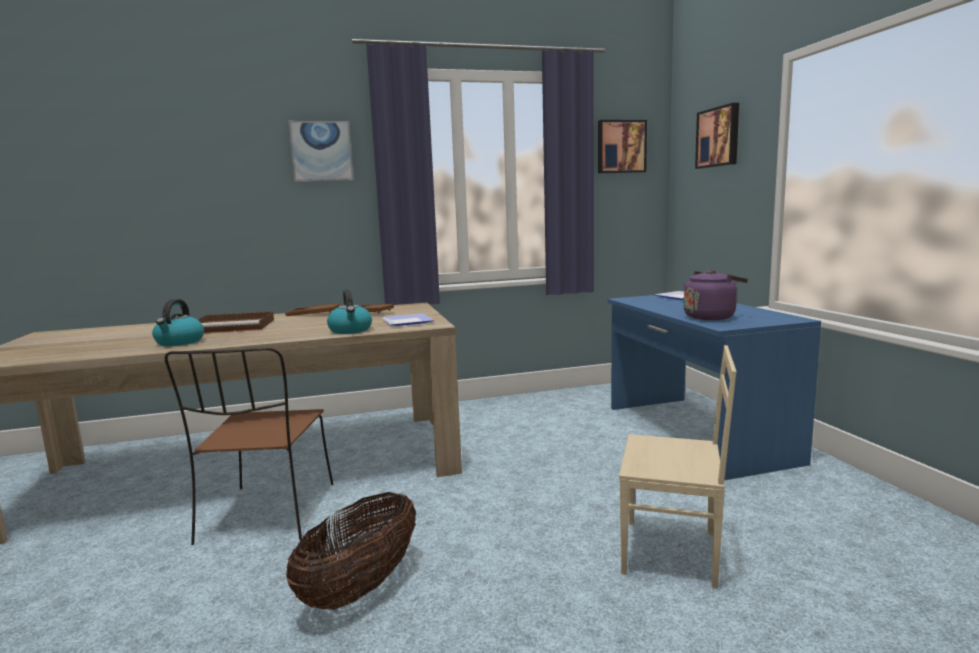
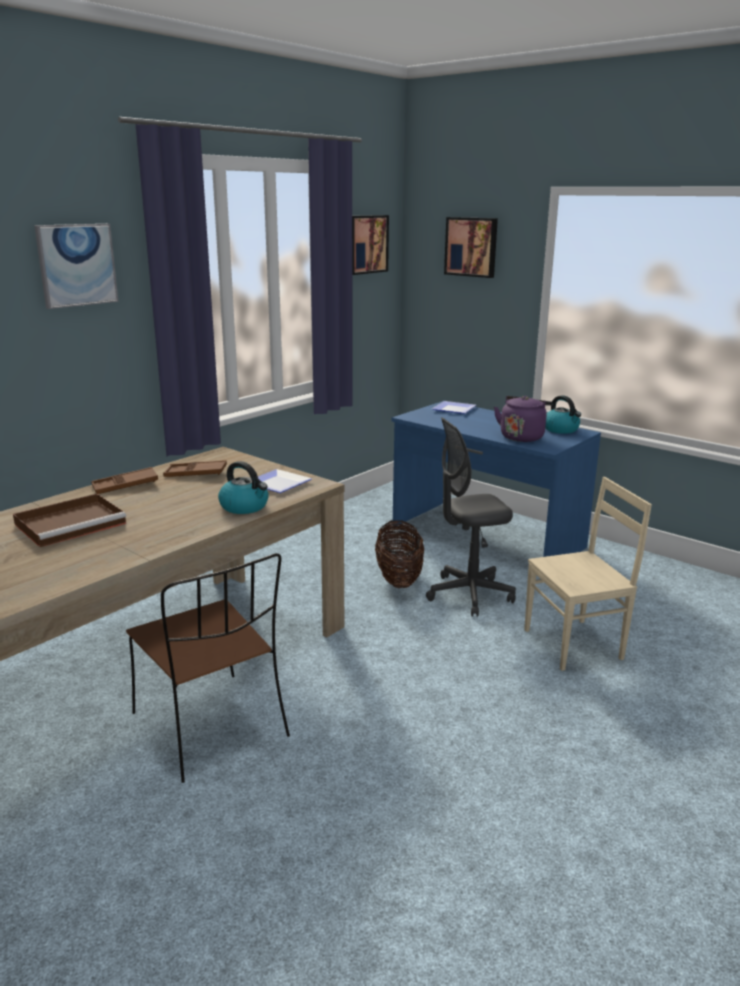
camera: 35 degrees left, 10 degrees up
kettle [152,299,204,346] -> kettle moved to [545,395,581,434]
basket [286,492,416,610] -> basket moved to [375,520,424,588]
none -> grey office chair [426,417,516,617]

